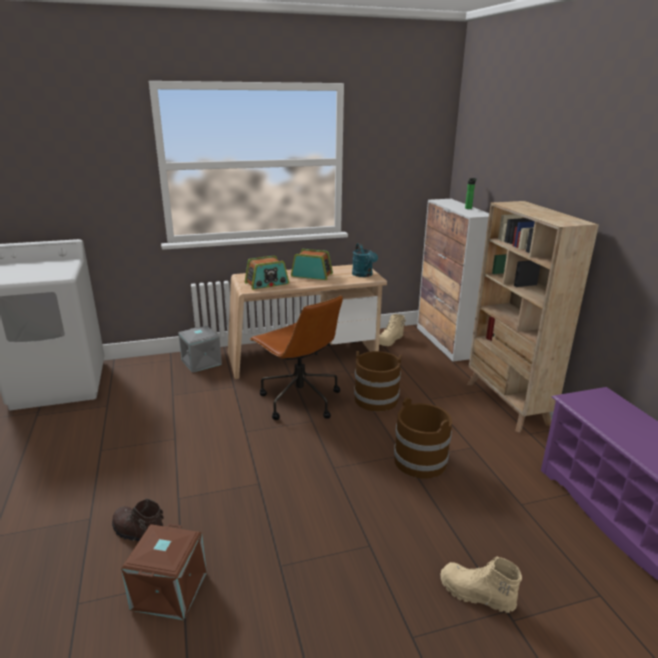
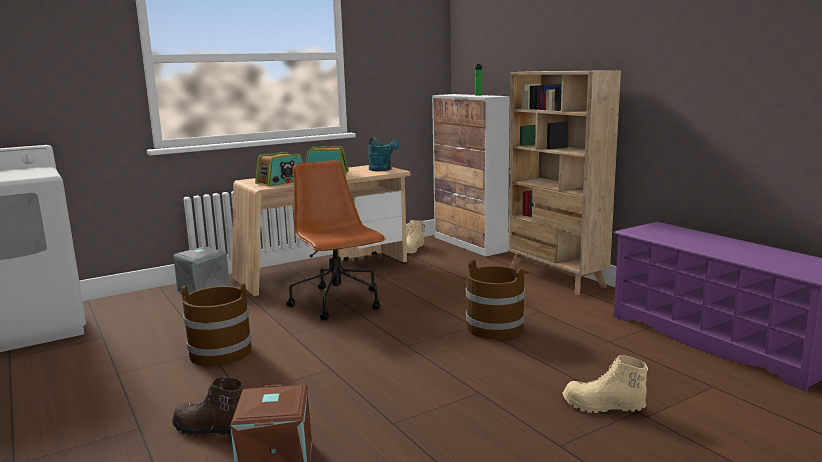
camera: 15 degrees left, 10 degrees down
brown office chair [250,295,343,420] -> brown office chair turned 150 degrees counterclockwise [286,160,386,320]
brown bucket [354,351,401,412] -> brown bucket moved to [181,283,252,366]

